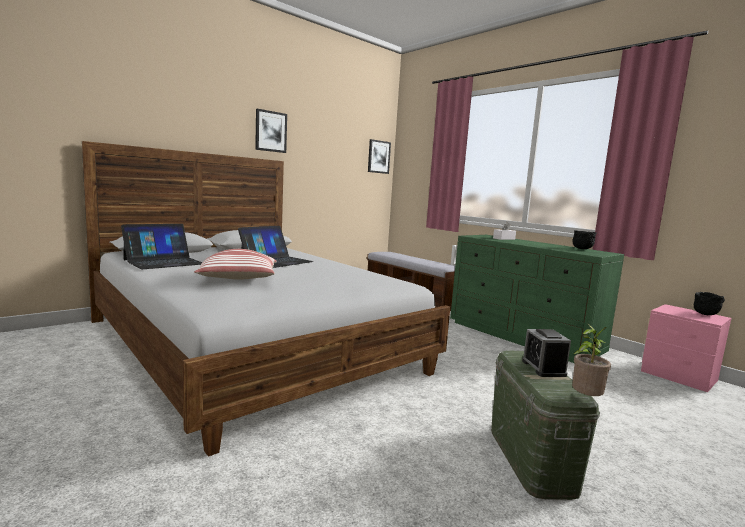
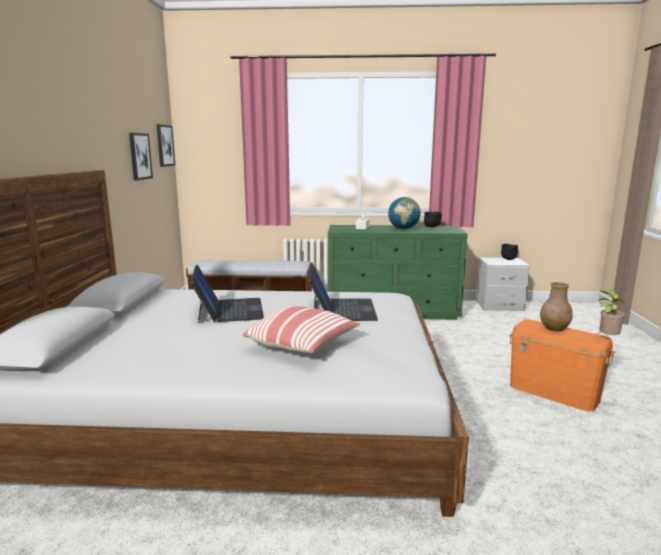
camera: 45 degrees left, 5 degrees up
laptop [121,224,202,269] -> laptop moved to [309,263,378,321]
picture [255,109,287,153] -> picture moved to [129,133,153,181]
green storage box [491,350,600,500] -> orange storage box [510,319,615,411]
alarm clock [522,329,571,377] -> brown vase [540,282,573,331]
pink nightstand [641,304,731,392] -> grey nightstand [476,258,530,311]
none -> globe [388,197,421,229]

